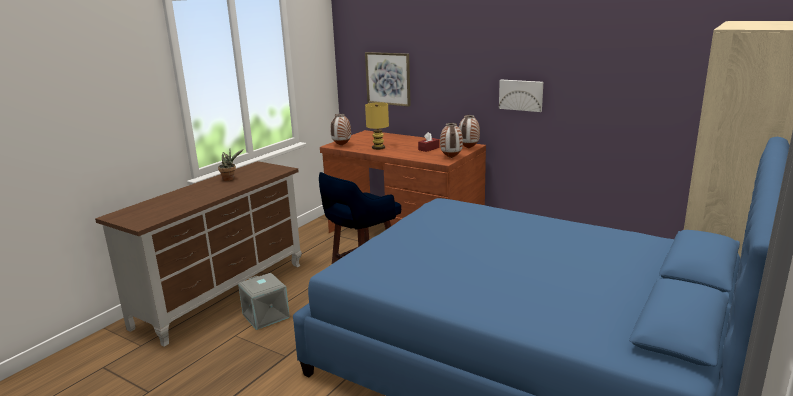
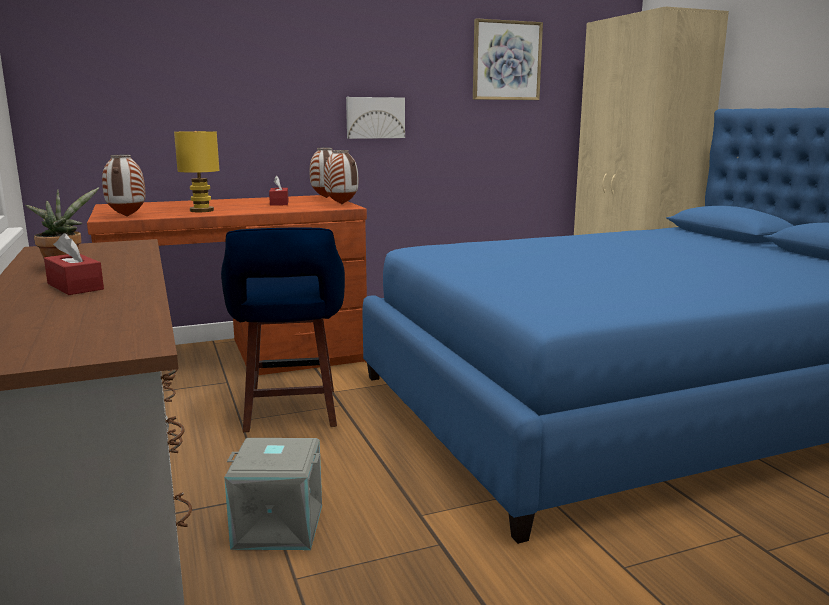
camera: 55 degrees left, 5 degrees down
picture [365,52,411,107] -> picture moved to [473,18,543,100]
none -> red tissue box [44,233,104,295]

